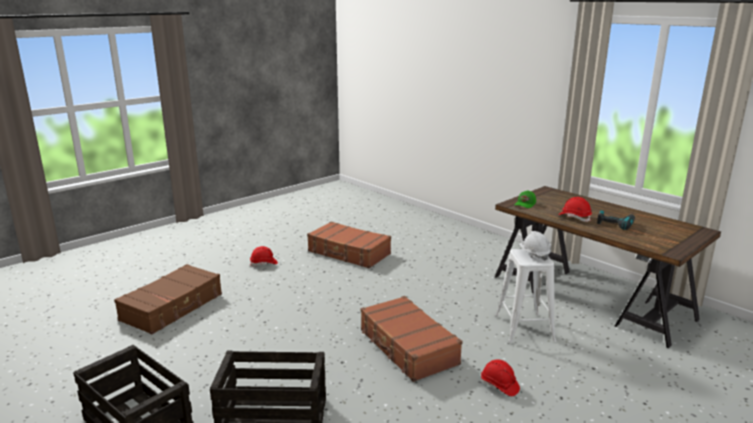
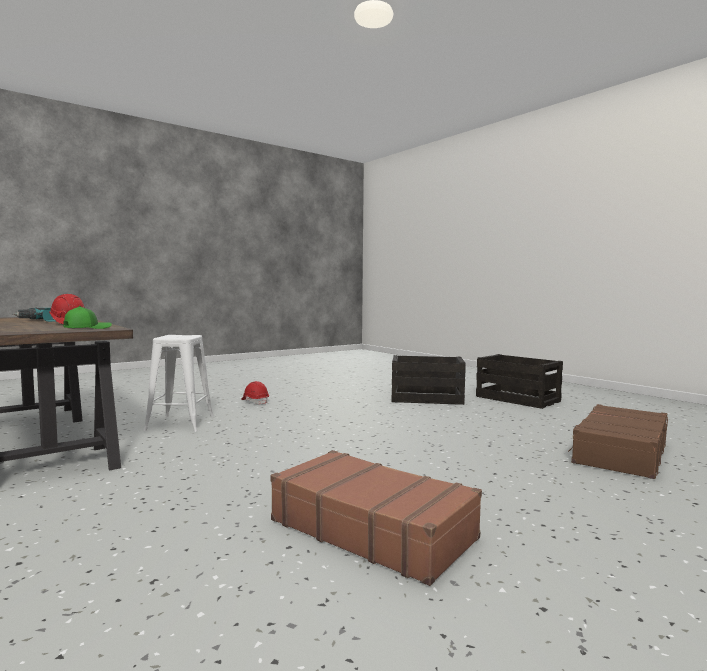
camera: 175 degrees left, 15 degrees down
red hard hat [250,246,278,266] -> none
brown suitcase [361,296,462,382] -> none
white hard hat [519,231,551,261] -> none

